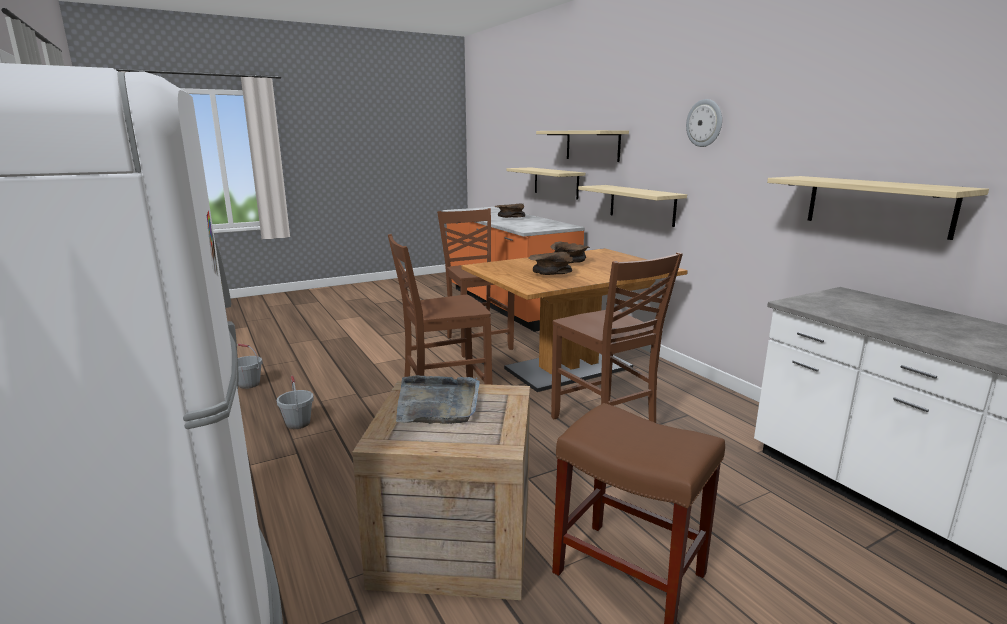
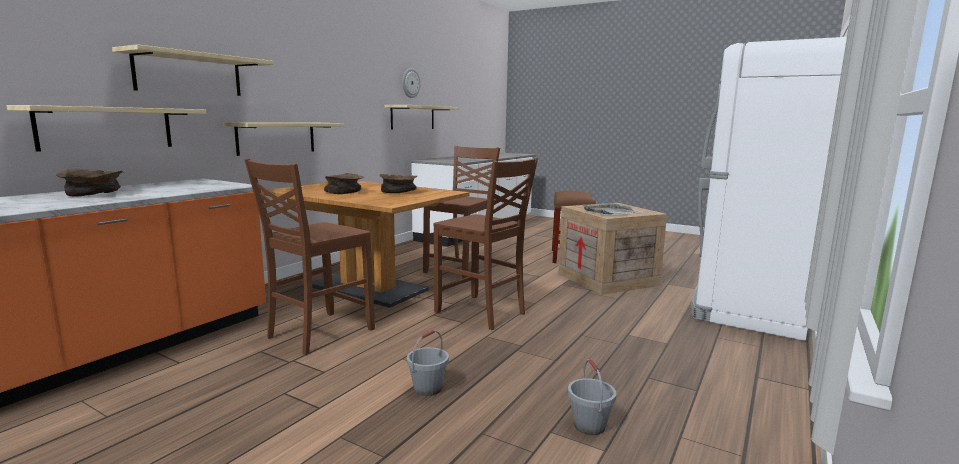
camera: 120 degrees left, 5 degrees down
grey bucket [277,376,314,429] -> grey bucket moved to [407,330,449,396]
wall clock [686,99,722,147] -> wall clock moved to [402,68,421,98]

